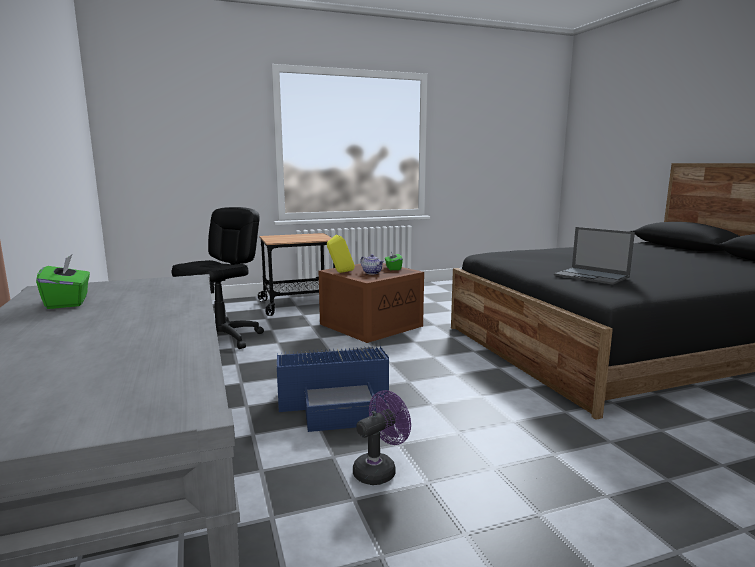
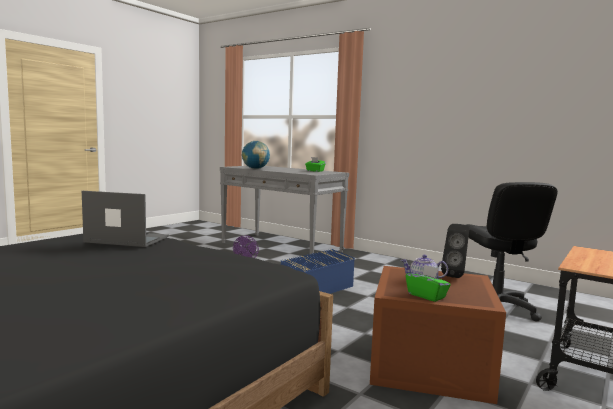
camera: 145 degrees right, 5 degrees down
yellow speaker [327,235,355,273] -> black speaker [441,224,469,278]
none -> globe [242,141,270,169]

